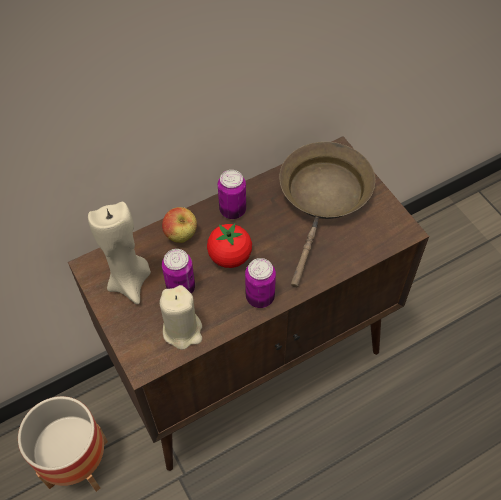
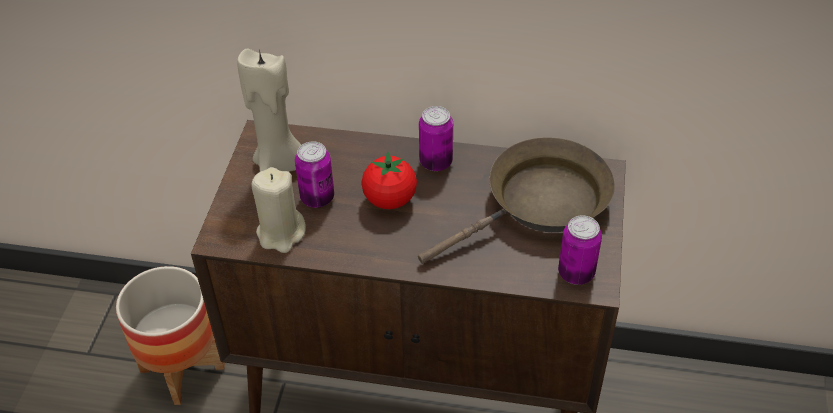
camera: 40 degrees right, 10 degrees down
apple [162,207,197,243] -> none
can [245,258,276,308] -> can moved to [558,215,602,285]

